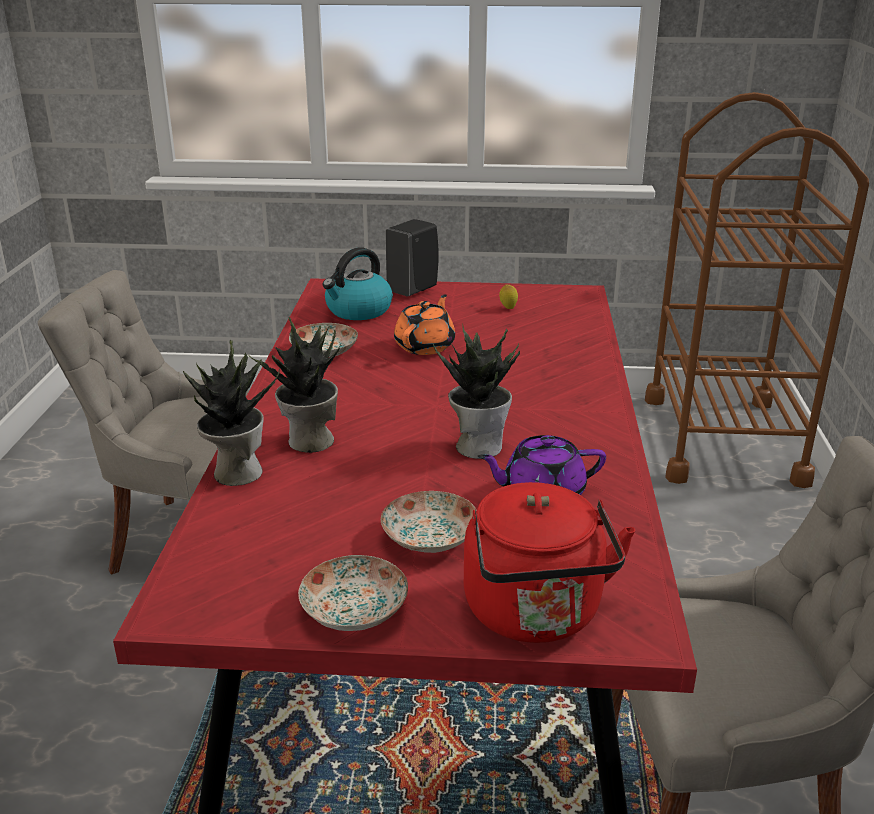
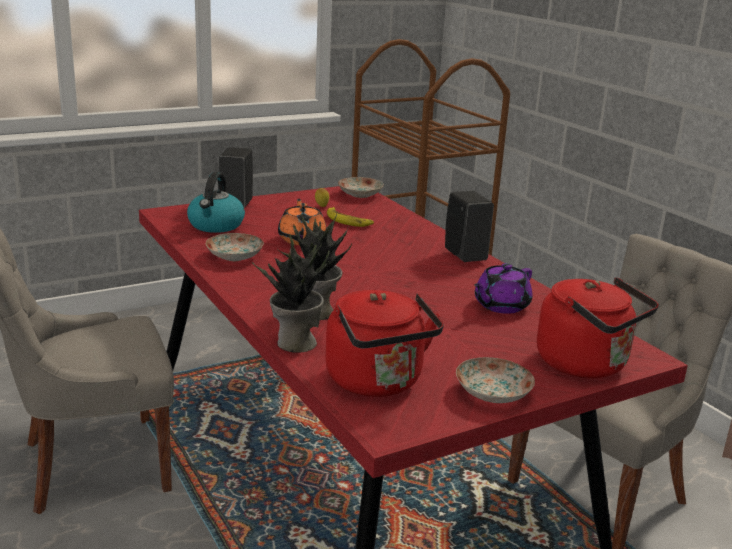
camera: 35 degrees left, 5 degrees down
plate [381,491,477,553] -> plate moved to [338,177,384,198]
potted plant [433,324,520,459] -> none
none -> red kettle [325,290,444,397]
none -> banana [327,207,374,227]
none -> black soap dispenser [445,191,494,262]

